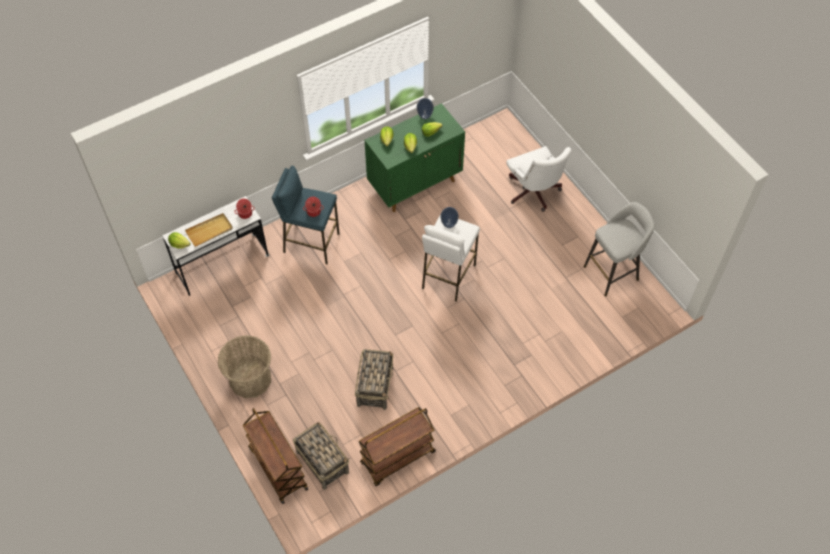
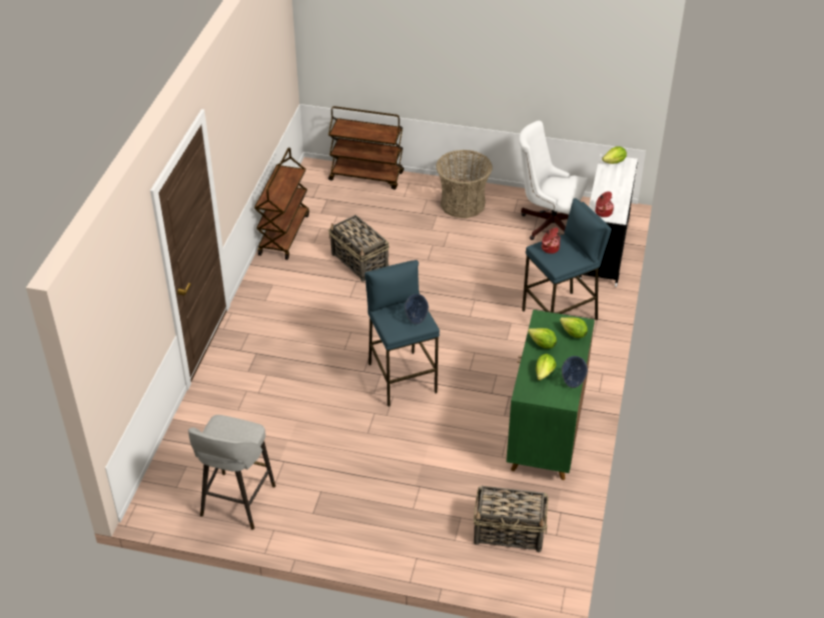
camera: 135 degrees right, 15 degrees down
beige tray [185,213,233,247] -> none
basket [293,422,349,490] -> basket moved to [473,486,548,552]
white stool [422,214,480,302] -> blue stool [365,260,440,407]
white office chair [506,146,571,212] -> white office chair moved to [519,120,588,240]

